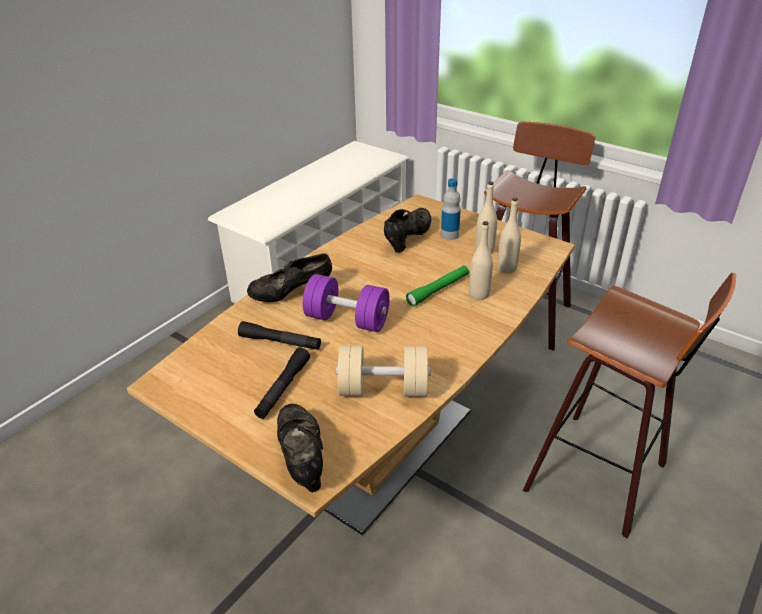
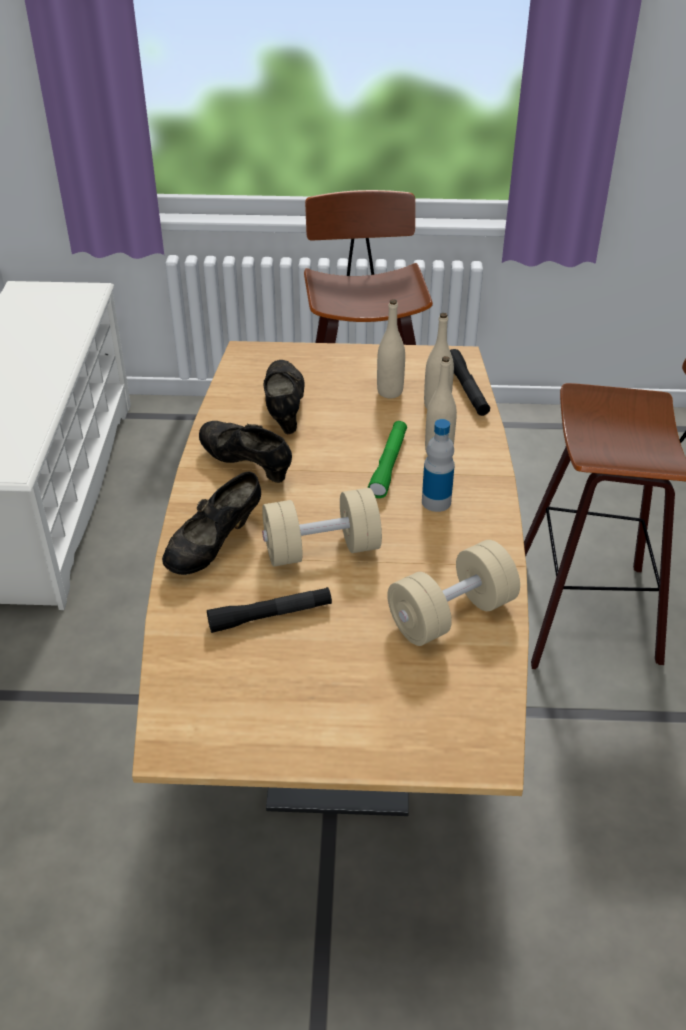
camera: 35 degrees left, 5 degrees up
black flashlight [254,348,310,419] -> black flashlight moved to [450,349,490,416]
black shoe [277,404,323,492] -> black shoe moved to [199,421,292,483]
purple dumbbell [303,274,390,332] -> beige dumbbell [262,488,382,566]
bottle [441,178,461,240] -> bottle moved to [422,419,455,512]

